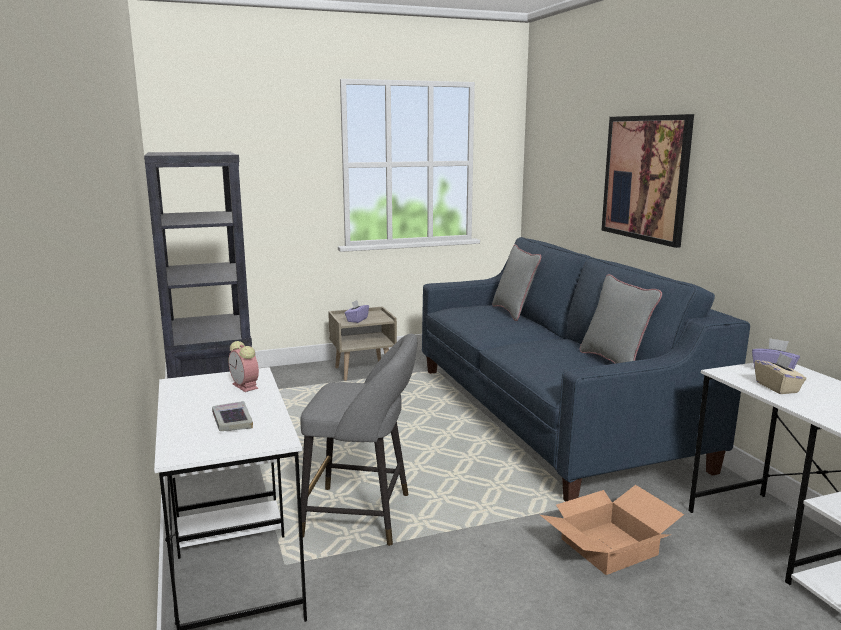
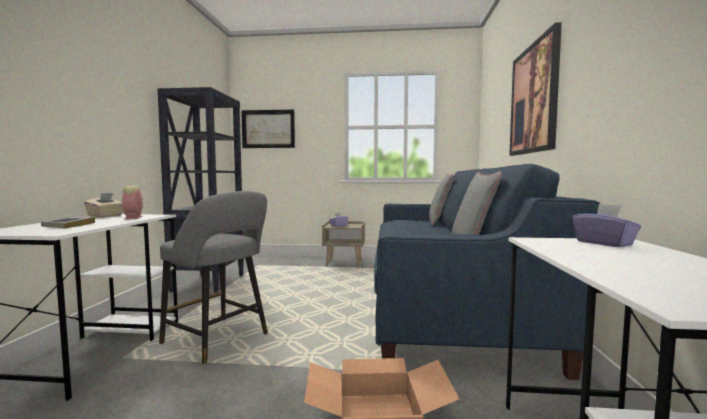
camera: 25 degrees right, 10 degrees down
beige tissue box [755,353,806,394] -> beige tissue box moved to [84,193,123,218]
none -> picture [241,109,295,148]

